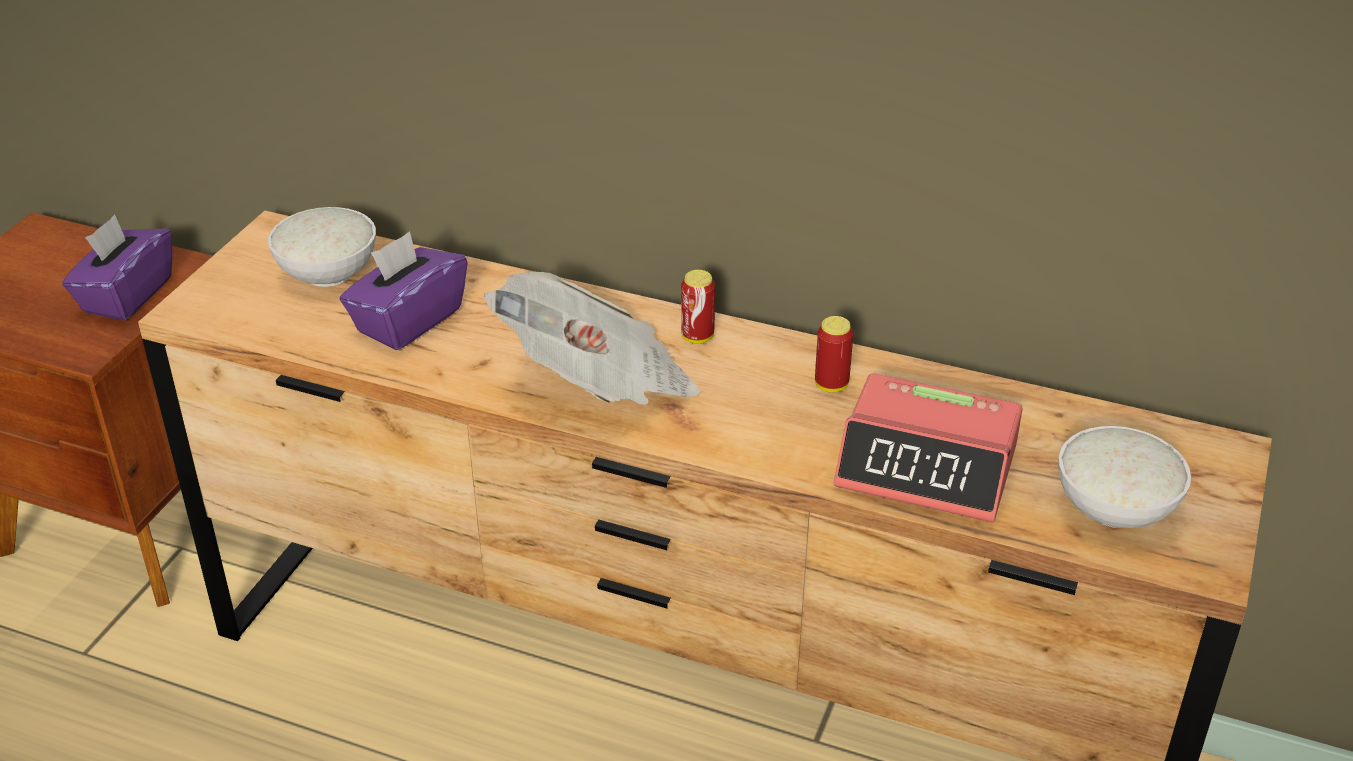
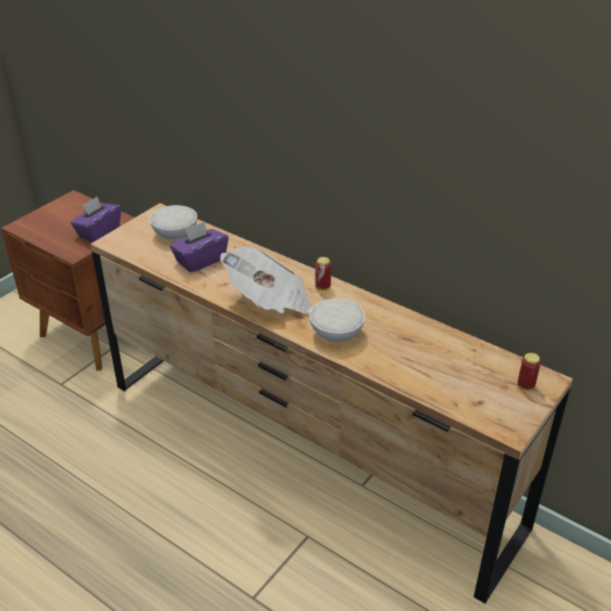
camera: 15 degrees right, 0 degrees up
can [815,316,853,393] -> can moved to [517,353,541,391]
alarm clock [834,373,1023,522] -> none
white bowl [1058,426,1191,528] -> white bowl moved to [310,299,365,342]

